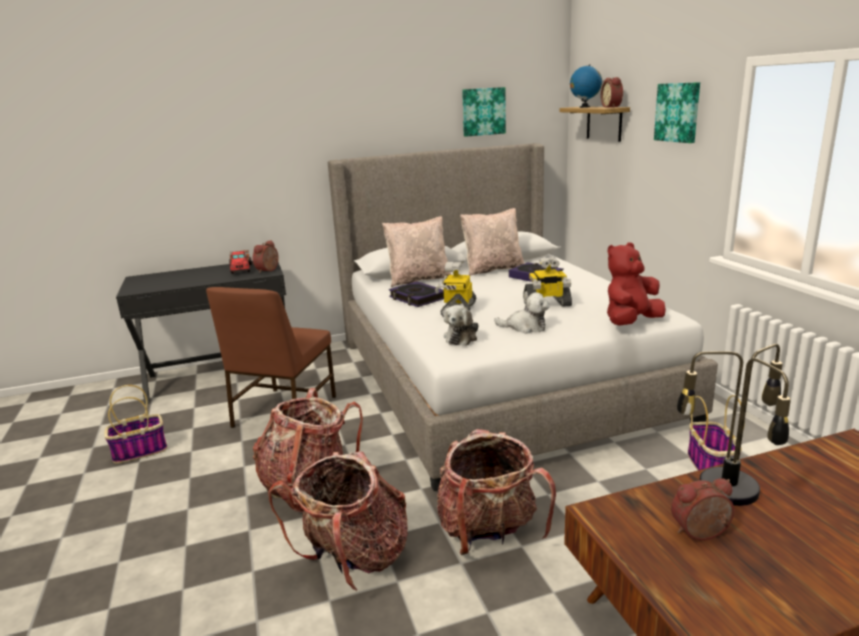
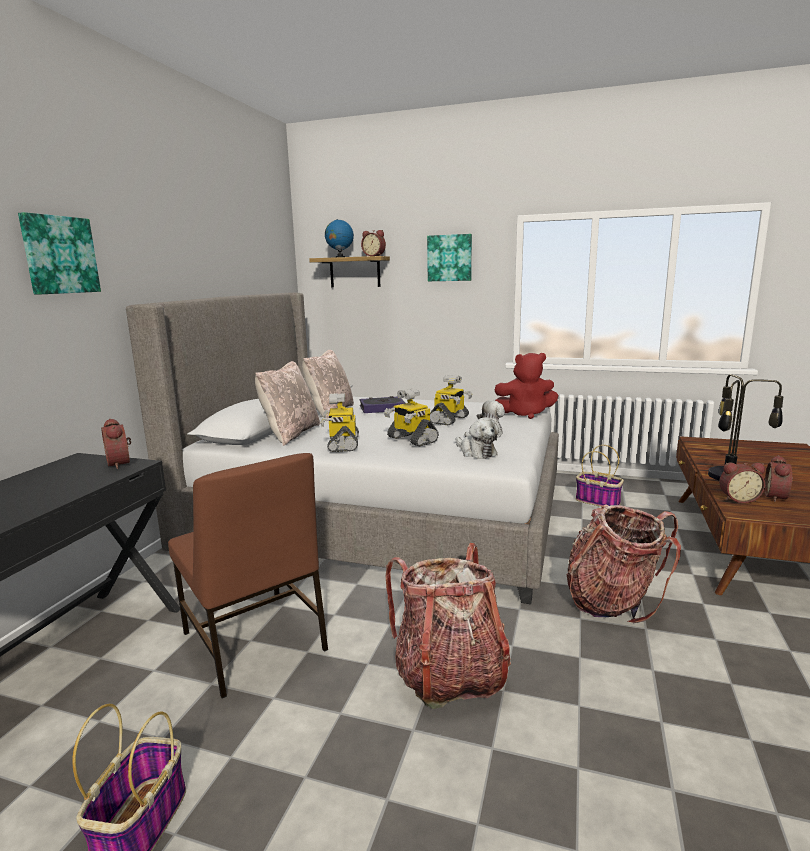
camera: 55 degrees left, 5 degrees down
toy truck [229,249,252,274] -> none
backpack [268,452,408,591] -> none
book [389,281,444,307] -> toy robot [320,393,359,452]
picture [462,87,506,137] -> picture moved to [18,212,101,295]
red plush toy [607,242,666,326] -> red plush toy turned 90 degrees counterclockwise [494,353,558,419]
none -> alarm clock [719,462,765,503]

